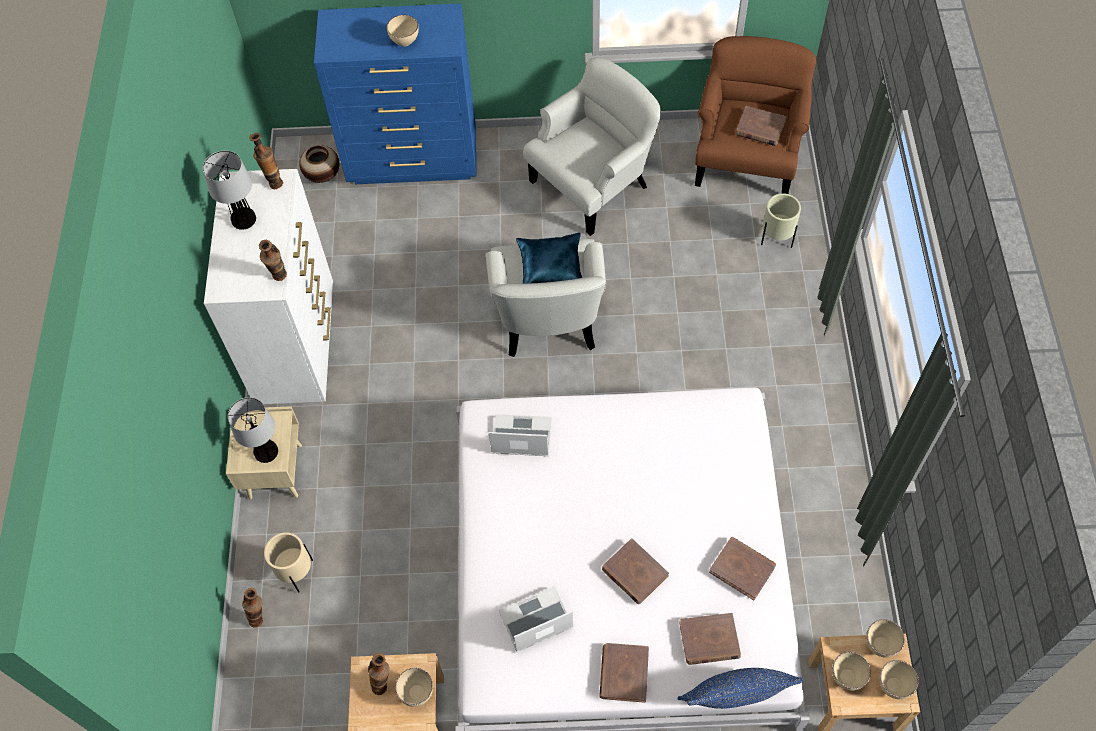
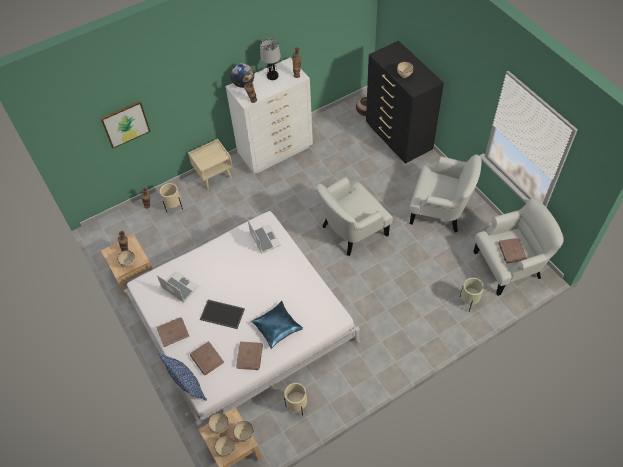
camera: 60 degrees right, 5 degrees down
table lamp [228,397,278,463] -> none
blue dresser [314,3,476,184] -> black dresser [366,41,444,164]
blue pillow [516,233,582,284] -> blue pillow moved to [251,301,303,349]
brown book [602,538,669,604] -> tray [200,300,245,329]
brown armchair [695,36,816,194] -> white armchair [473,198,564,296]
none -> picture [100,101,151,149]
none -> globe [230,63,254,88]
none -> beige planter [284,383,307,416]

